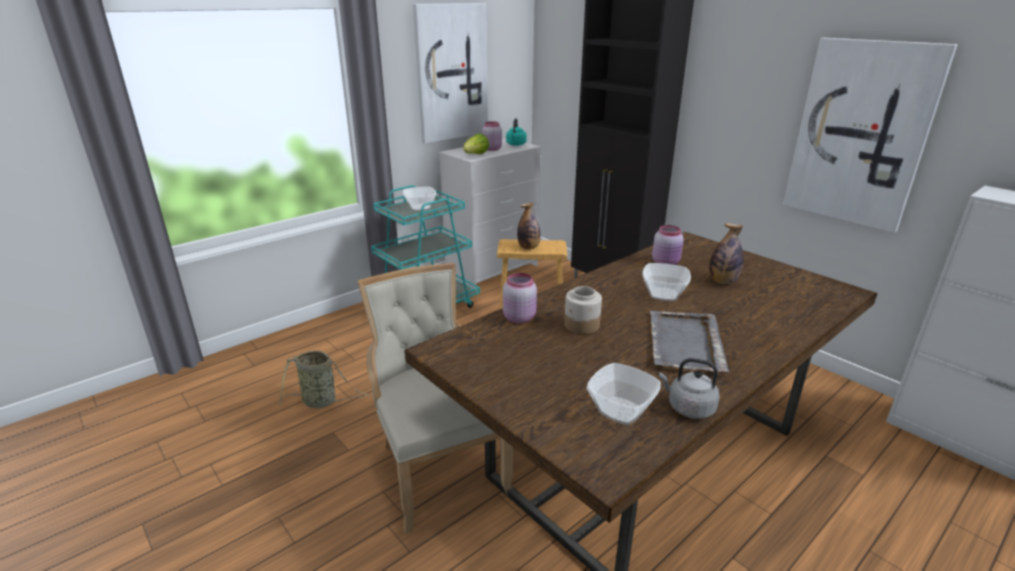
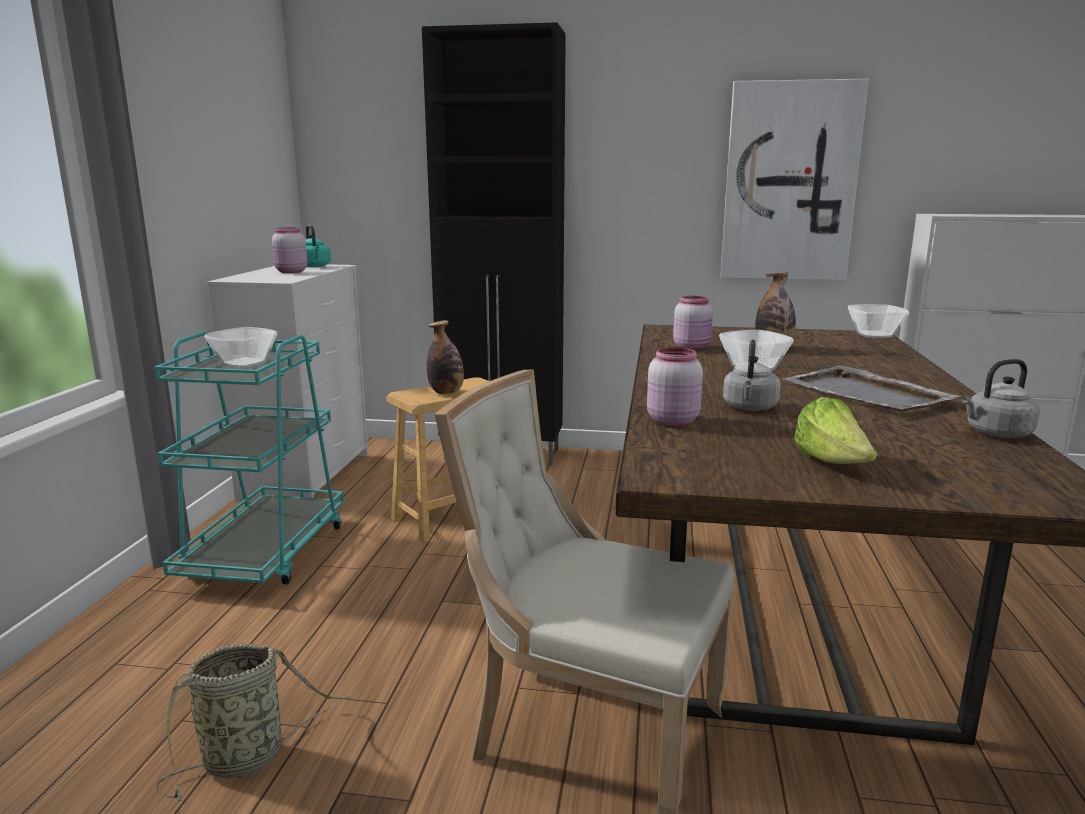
camera: 40 degrees left, 10 degrees down
picture [413,3,488,144] -> none
lettuce [463,134,489,154] -> lettuce moved to [794,397,877,464]
jar [564,286,602,334] -> grey kettle [723,339,781,411]
bowl [587,363,661,425] -> bowl moved to [848,304,909,338]

